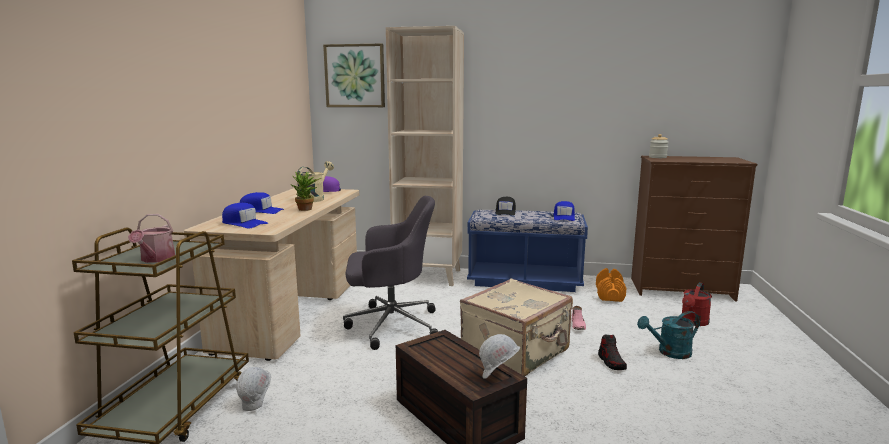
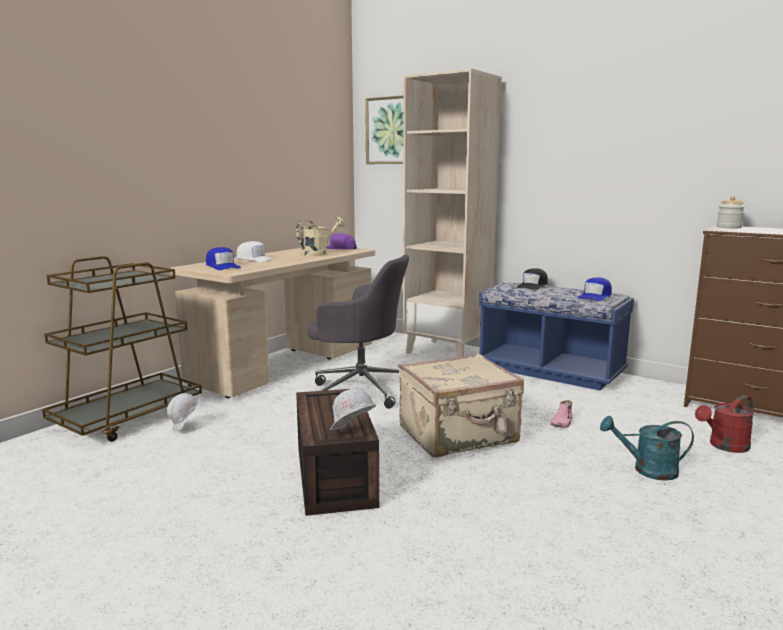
camera: 25 degrees right, 0 degrees up
watering can [128,214,175,263] -> none
blue cap [240,192,284,214] -> white cap [236,241,276,262]
potted plant [290,171,321,211] -> none
orange dumbbell [596,268,626,302] -> none
shoe [598,334,627,370] -> none

